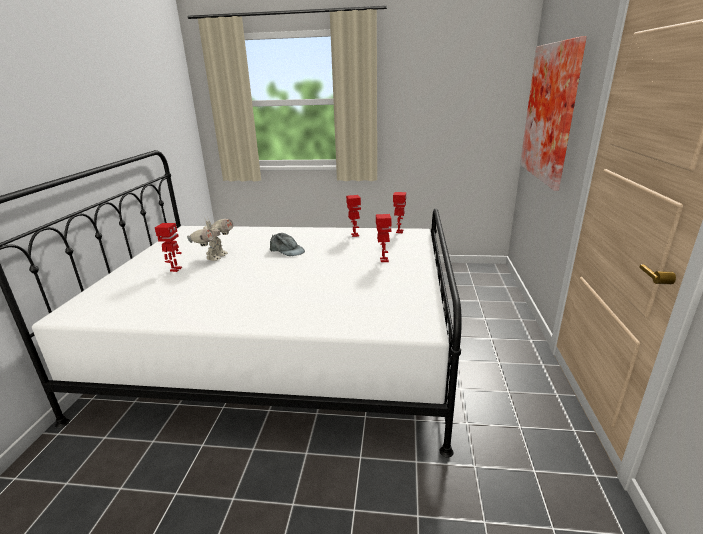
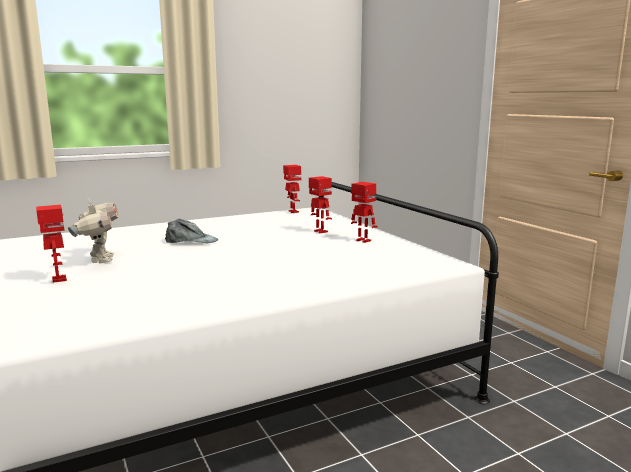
camera: 35 degrees left, 10 degrees down
toy robot [346,195,361,237] -> toy robot moved to [351,182,378,243]
picture [520,36,587,191] -> none

